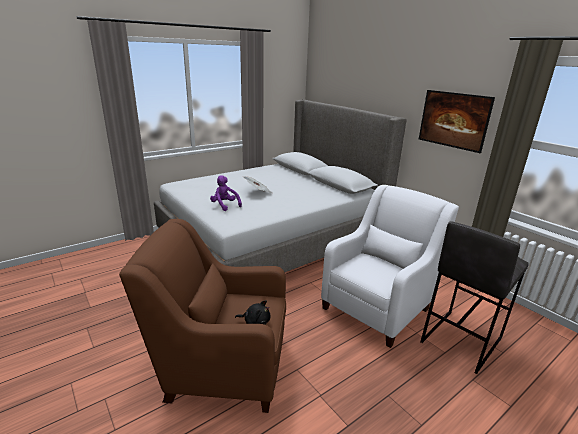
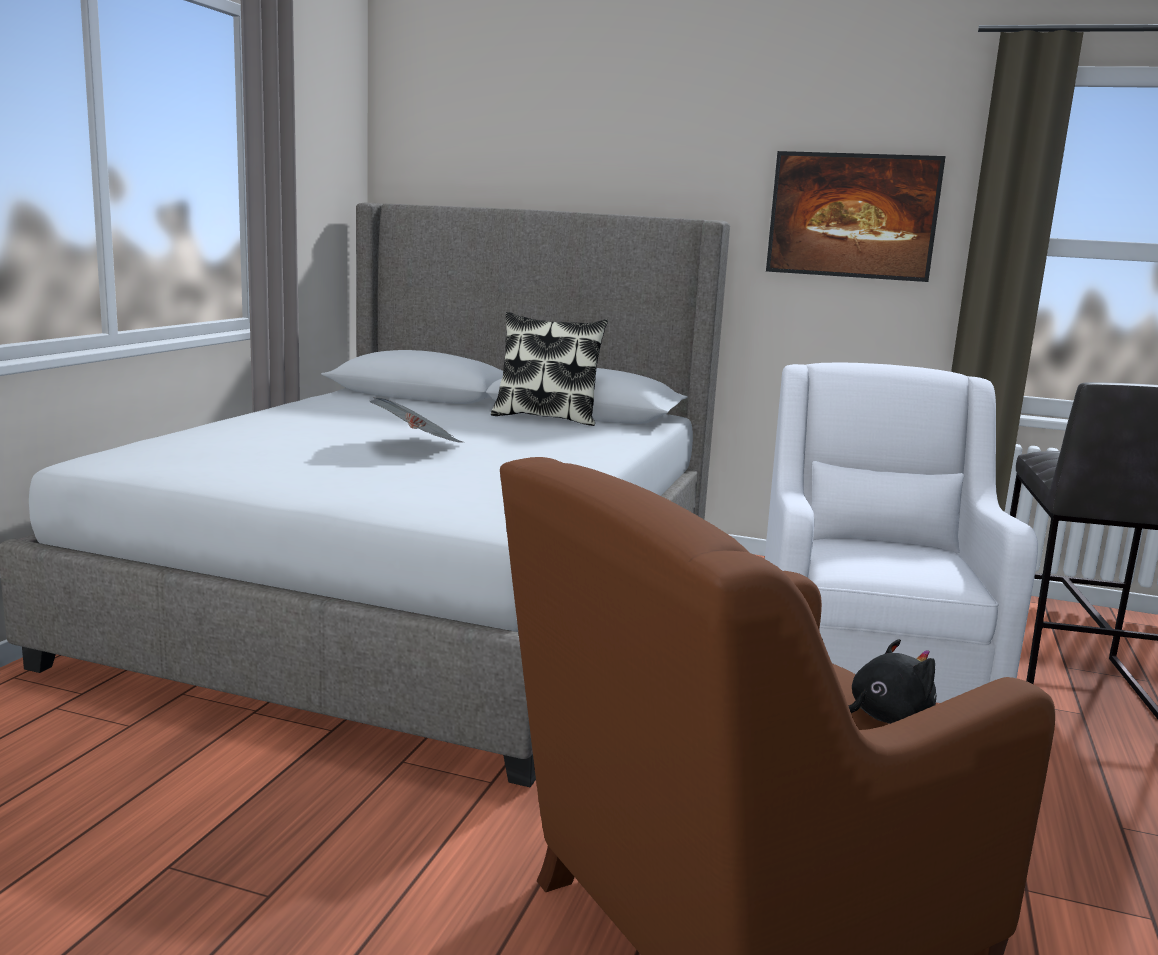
camera: 35 degrees left, 10 degrees down
purple plush toy [210,175,242,211] -> none
none -> pillow [491,312,608,426]

